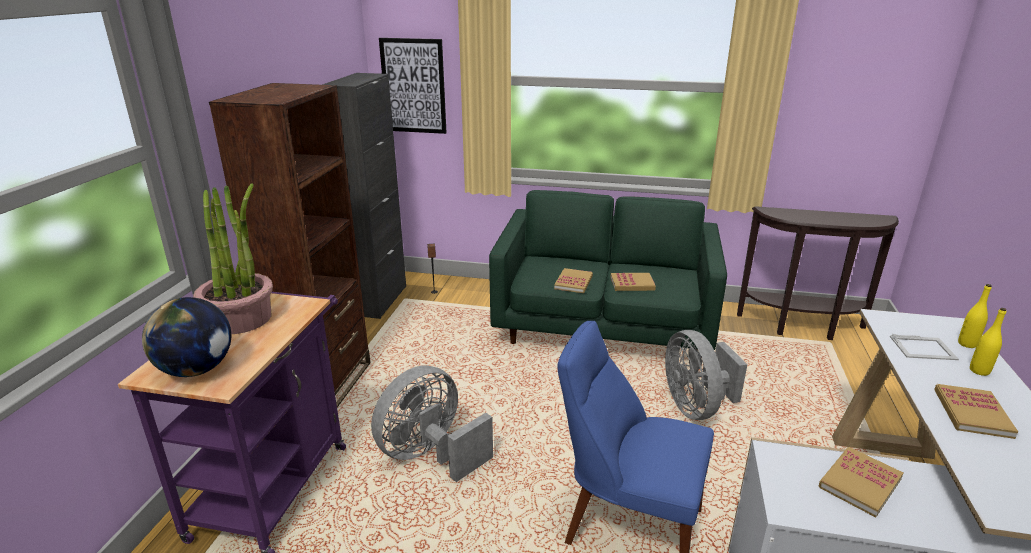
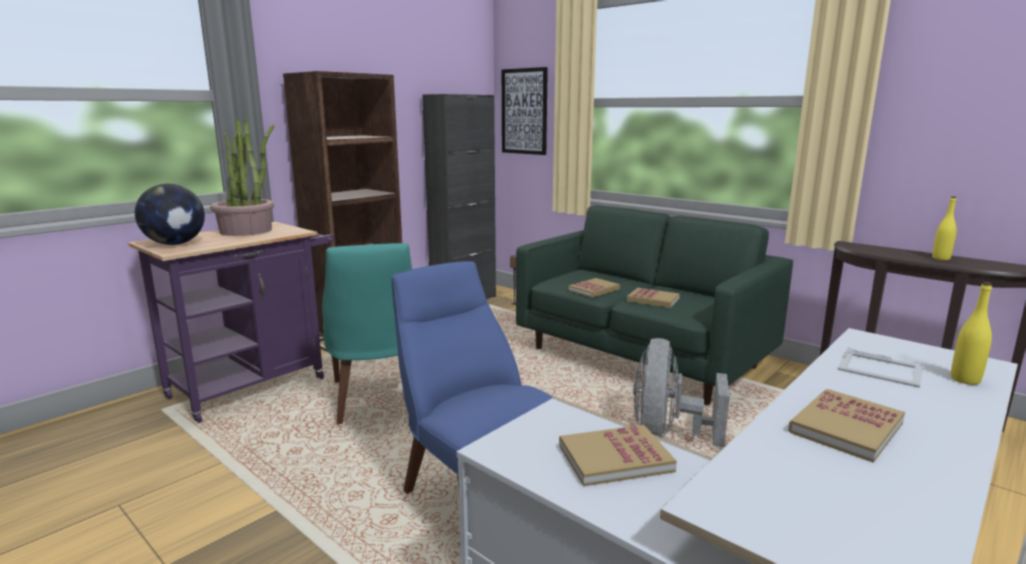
camera: 30 degrees right, 10 degrees down
grey fan [371,365,493,482] -> turquoise chair [322,243,412,424]
yellow bottle [970,308,1006,376] -> yellow bottle moved to [932,196,957,260]

